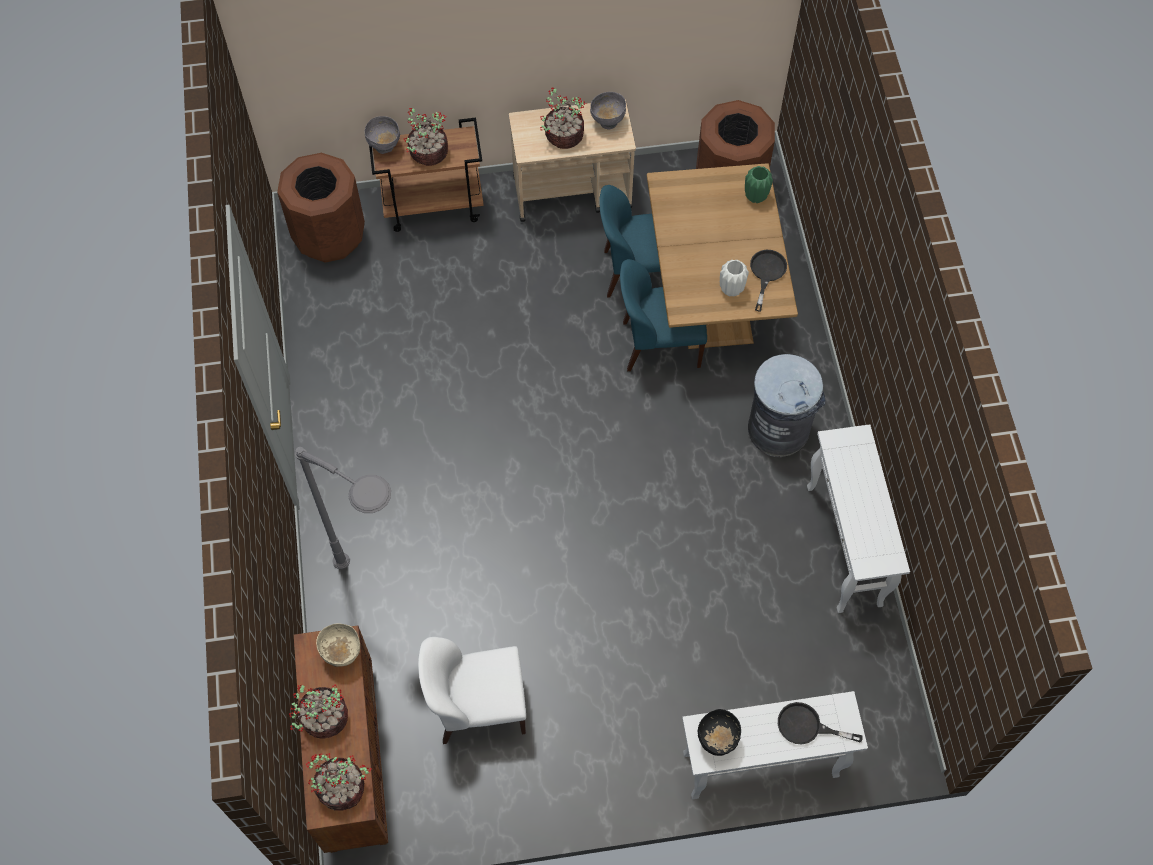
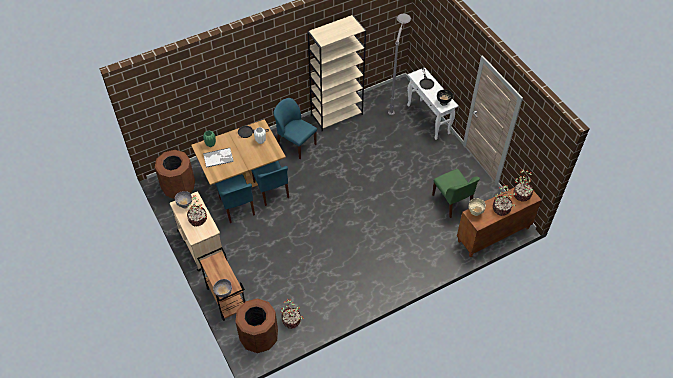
camera: 110 degrees left, 10 degrees down
grey floor lamp [295,447,391,569] -> grey floor lamp moved to [388,14,411,115]
potted plant [404,108,448,166] -> potted plant moved to [281,299,304,329]
white chair [418,637,526,744] -> green chair [432,169,480,218]
grey trash can [748,354,826,457] -> blue chair [273,98,317,159]
white console table [807,424,910,613] -> beige bookcase [307,15,366,131]
none -> tray [203,148,234,168]

